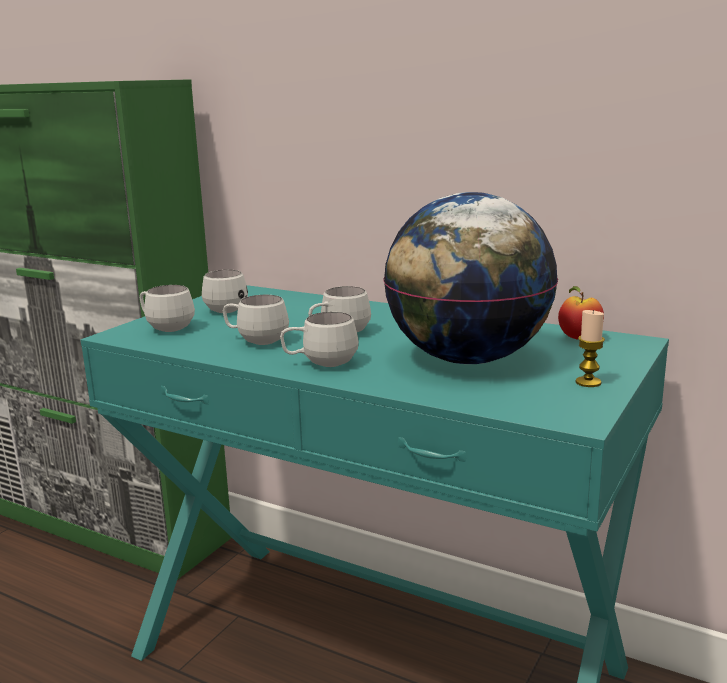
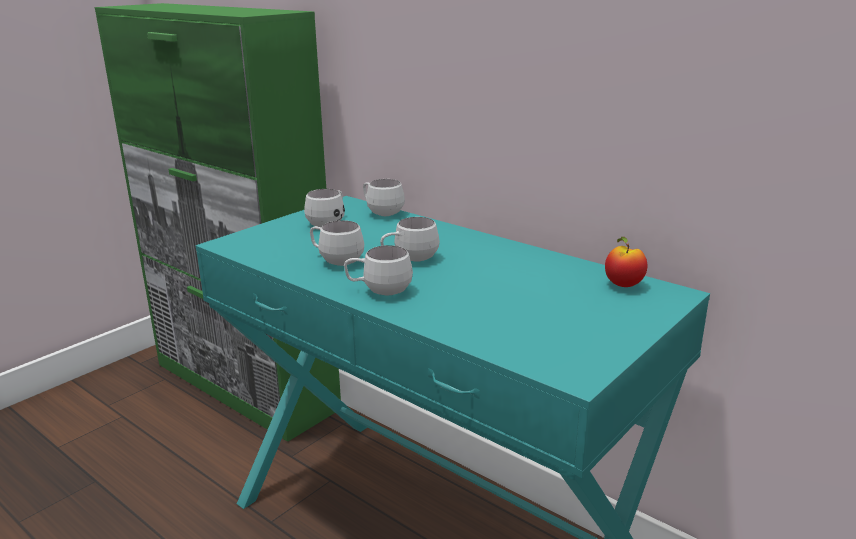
camera: 10 degrees right, 5 degrees up
white mug [140,285,195,332] -> white mug moved to [363,179,405,216]
globe [383,192,558,364] -> none
candle [575,310,605,387] -> none

